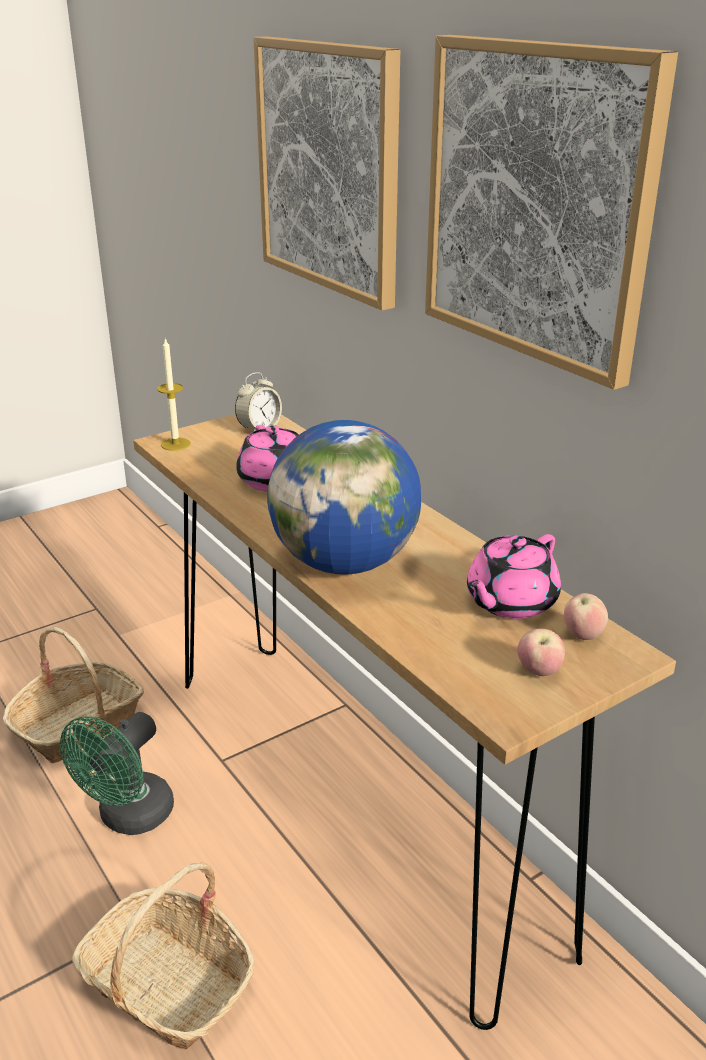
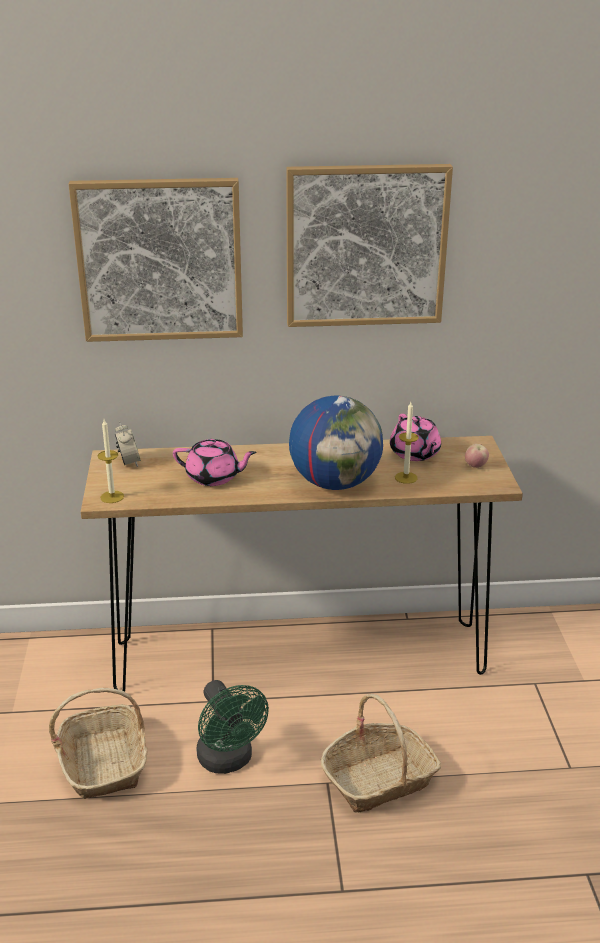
camera: 60 degrees left, 0 degrees up
apple [564,593,608,640] -> none
none -> candle [395,402,419,484]

